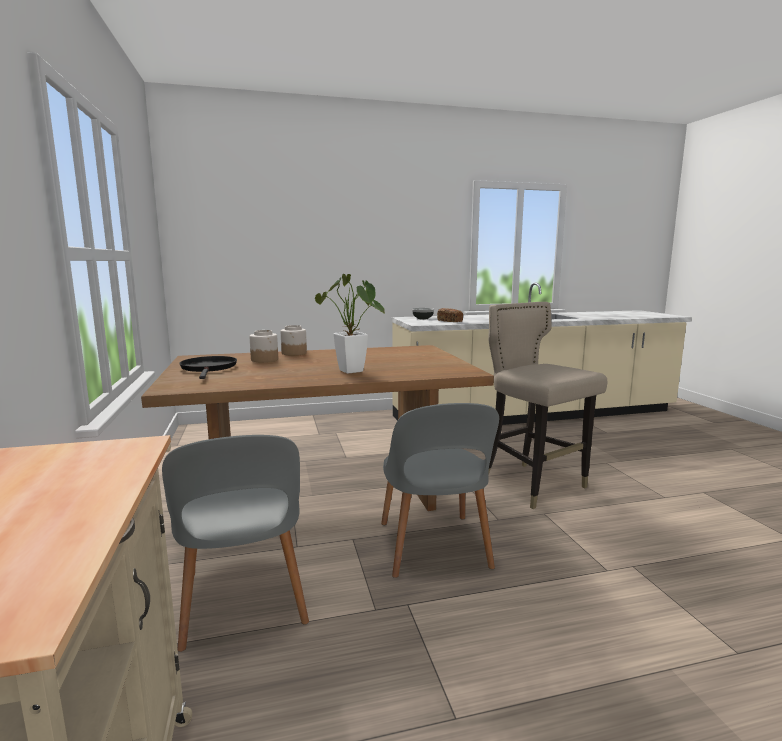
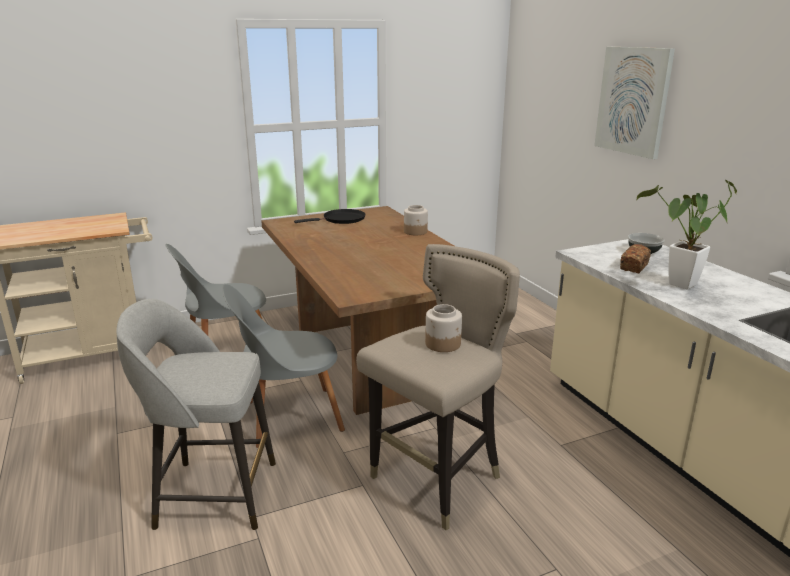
camera: 80 degrees right, 10 degrees up
jar [250,330,278,362] -> jar moved to [425,304,462,352]
potted plant [315,274,385,374] -> potted plant moved to [637,180,737,289]
none -> grey stool [116,299,276,530]
none -> picture [594,47,675,159]

